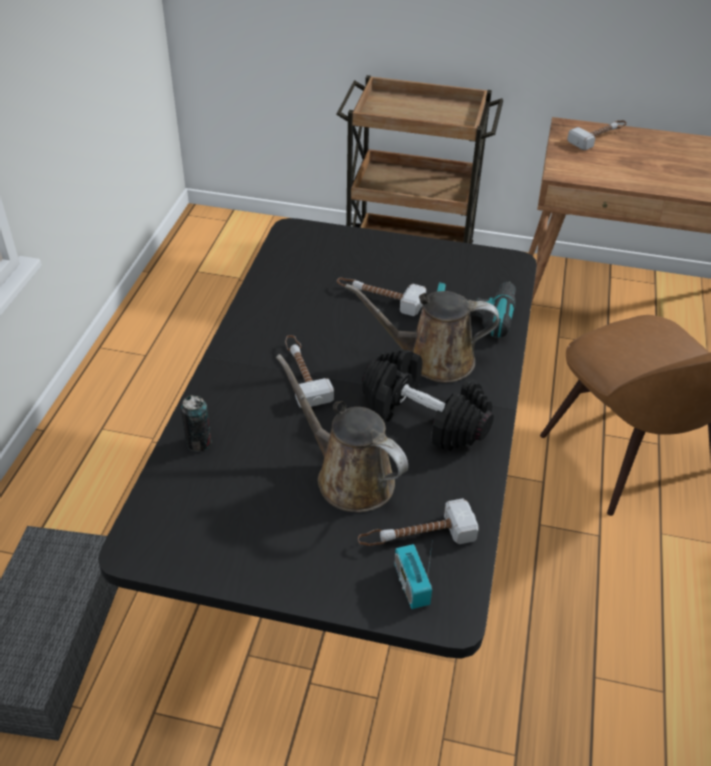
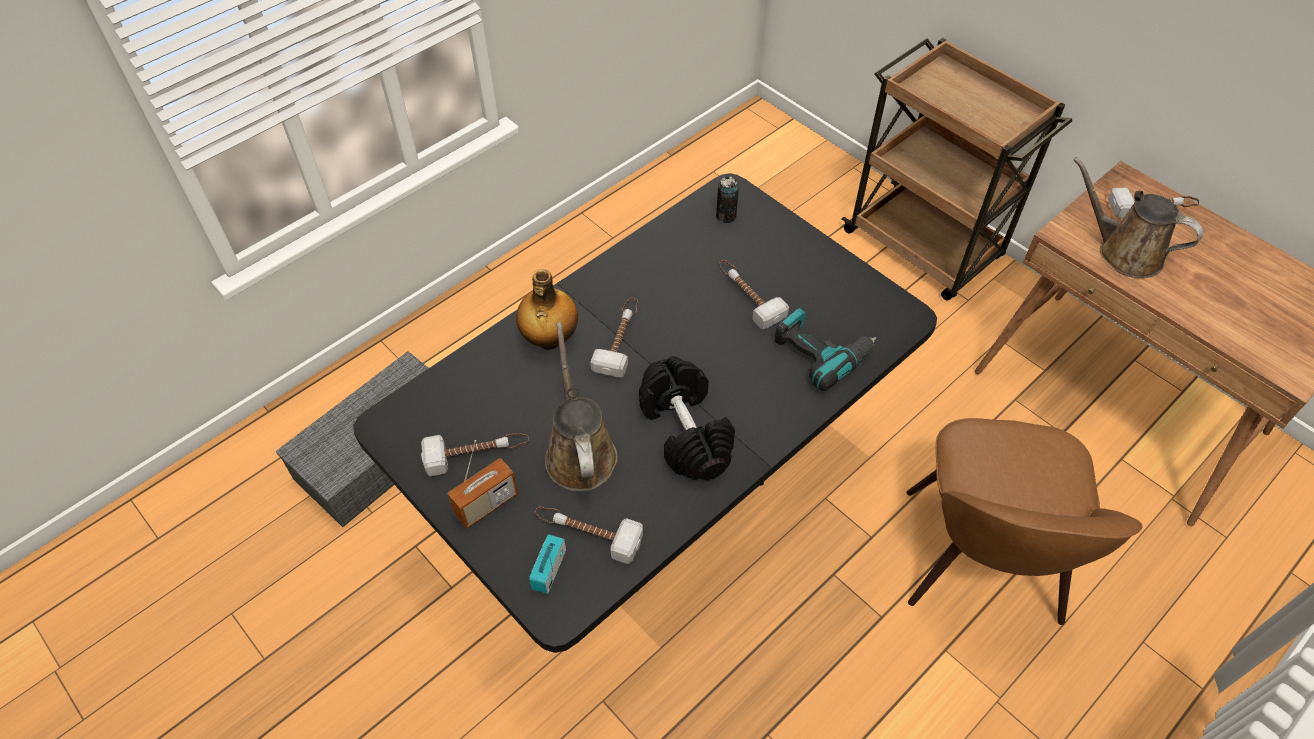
camera: 35 degrees right, 10 degrees up
can [181,395,212,452] -> can moved to [716,176,739,223]
brown watering can [345,283,499,383] -> brown watering can moved to [1074,157,1203,278]
none -> hammer [421,433,529,476]
none -> radio [447,440,518,529]
none -> bottle [516,269,578,350]

